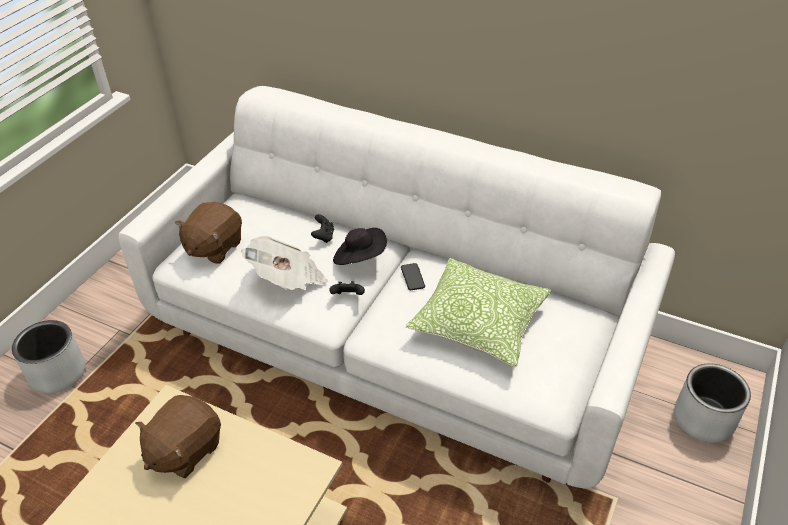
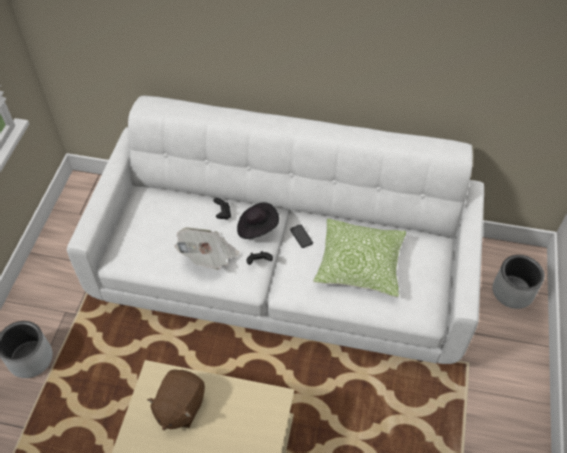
camera: 15 degrees left, 10 degrees up
brown plush toy [175,202,242,264] -> none

